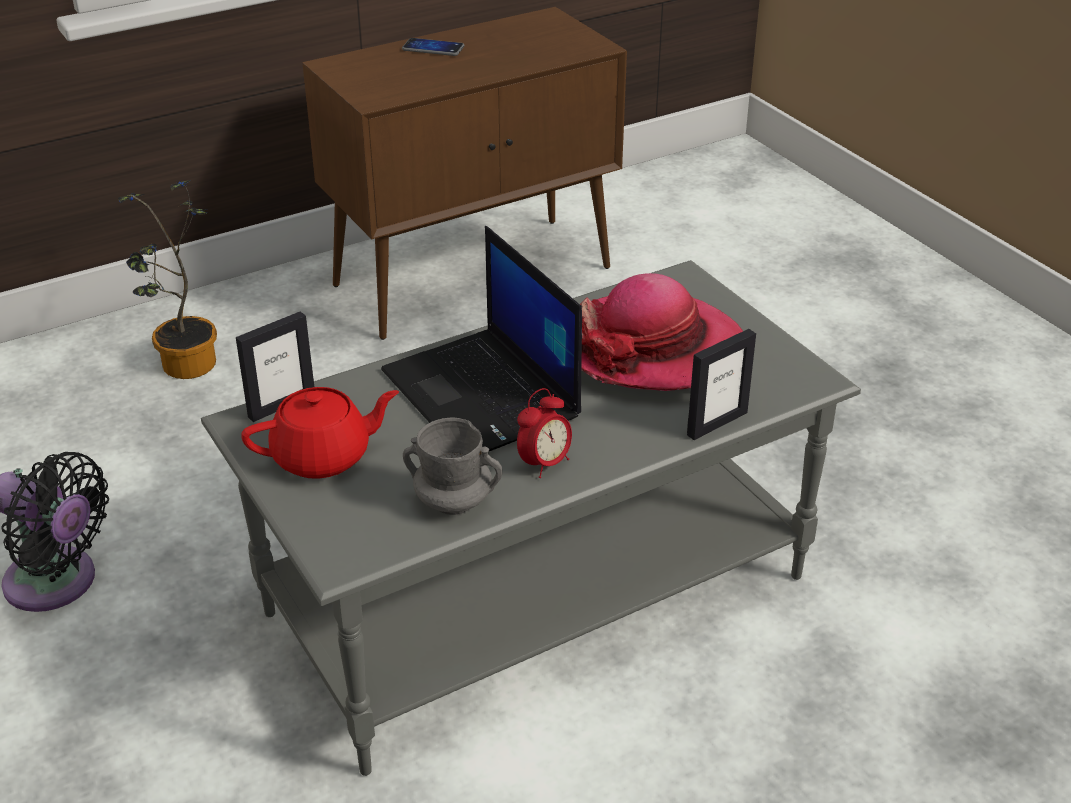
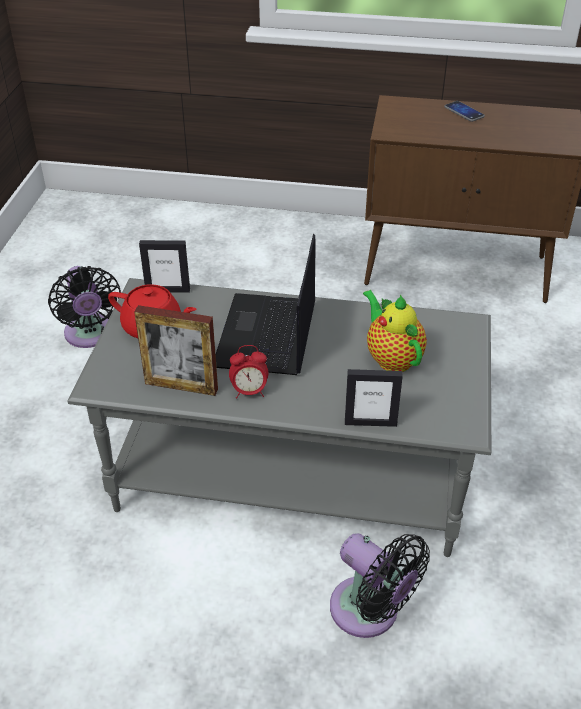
camera: 40 degrees right, 5 degrees up
potted plant [118,180,217,379] -> none
grey mug [403,418,502,515] -> picture frame [134,305,218,396]
hat [580,273,743,391] -> teapot [363,290,427,372]
none -> black fan [330,533,430,638]

